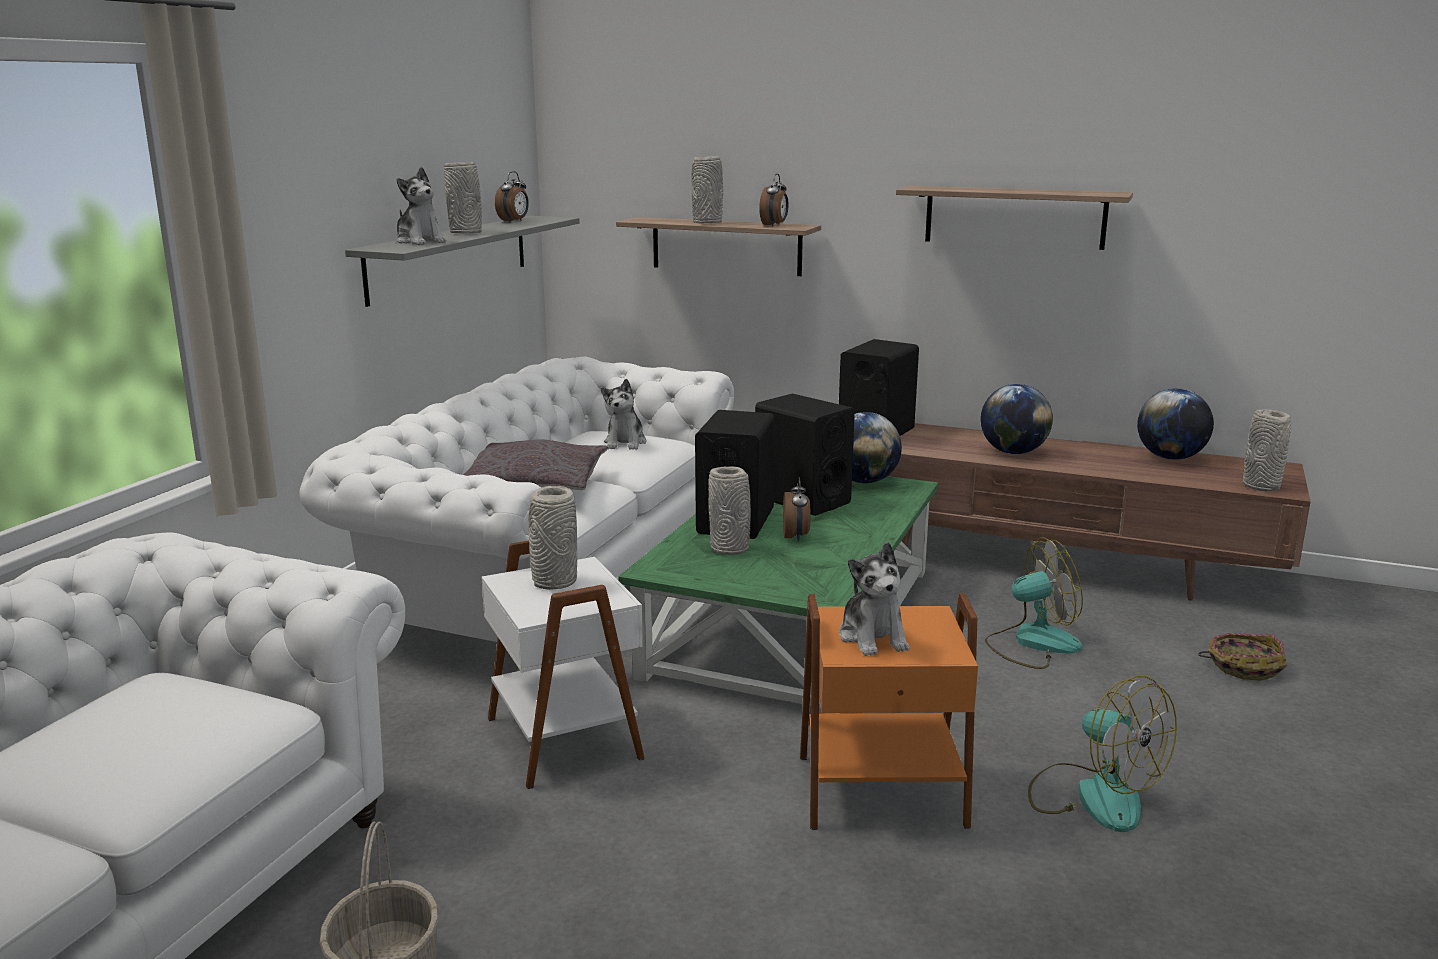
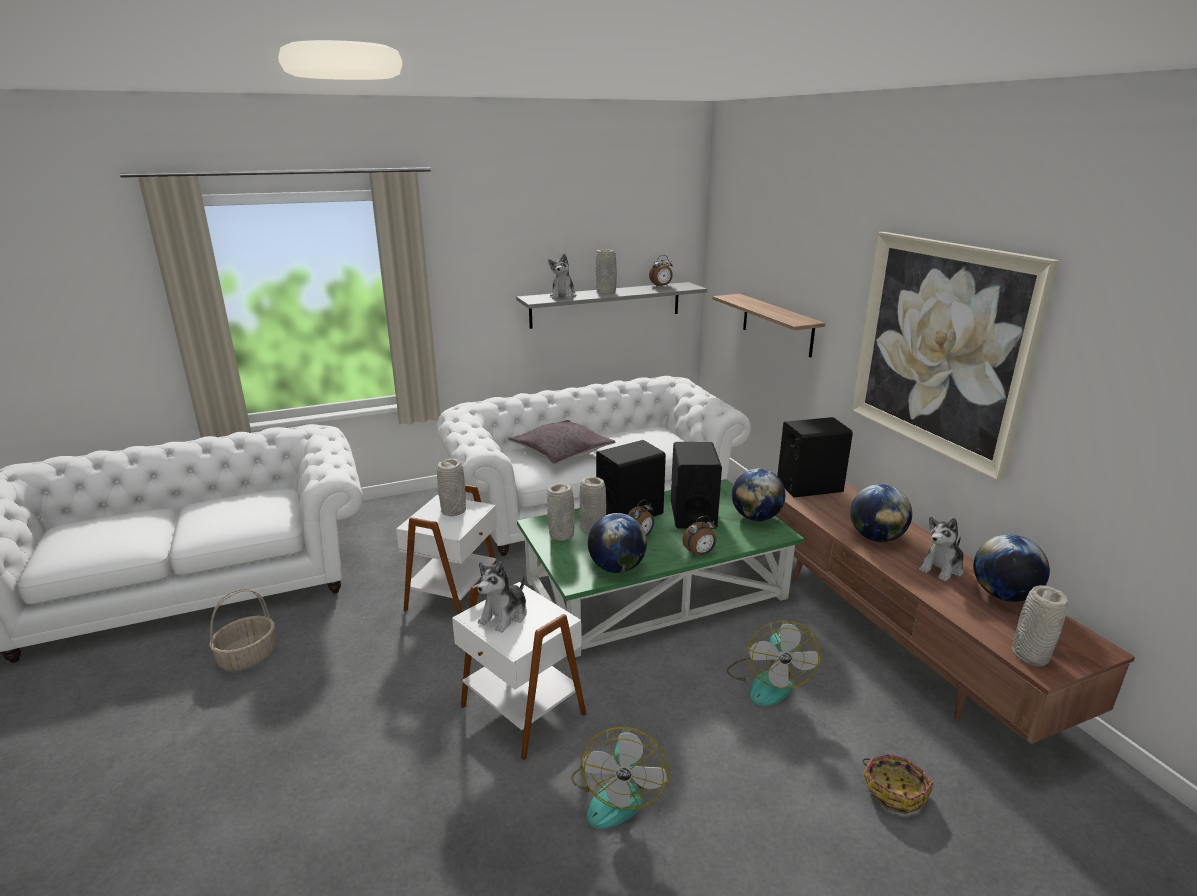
camera: 45 degrees right, 5 degrees up
plush toy [601,379,647,450] -> plush toy moved to [919,517,964,581]
grey vase [691,156,723,224] -> grey vase moved to [547,483,575,541]
alarm clock [759,174,789,227] -> alarm clock moved to [682,516,716,556]
orange side table [800,593,978,830] -> white side table [452,582,586,760]
shelf [896,185,1133,250] -> picture [851,232,1060,482]
fan [985,537,1083,669] -> fan turned 60 degrees clockwise [727,621,822,706]
none -> globe [588,513,647,573]

